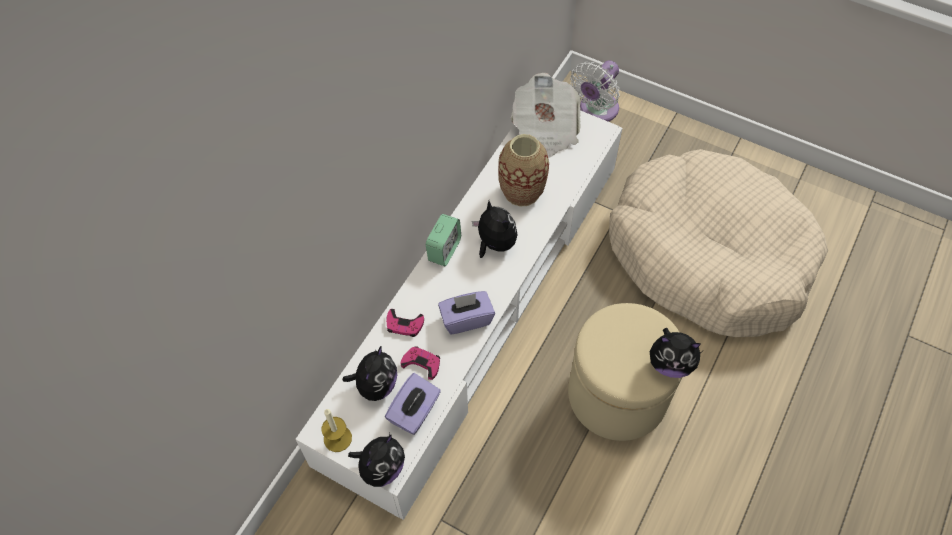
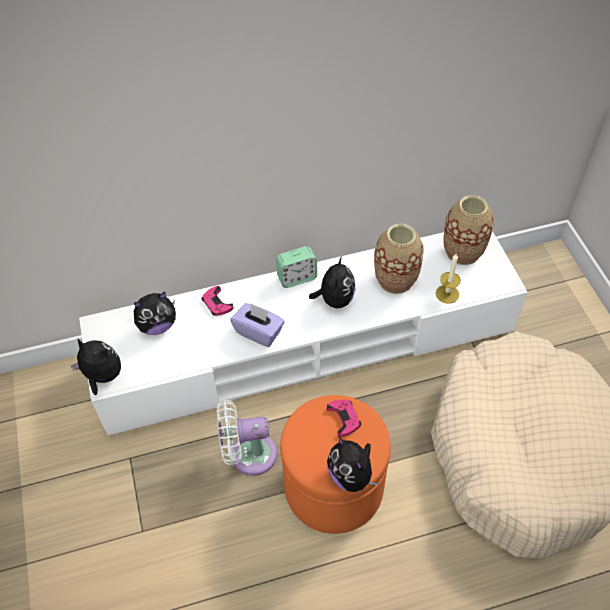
camera: 45 degrees right, 5 degrees down
candle [322,409,352,452] -> candle moved to [436,254,461,304]
plush toy [348,431,405,487] -> plush toy turned 150 degrees counterclockwise [70,339,121,395]
purple tissue box [385,373,441,435] -> none
pink game controller [400,346,440,380] -> pink game controller moved to [327,400,361,437]
newspaper [511,73,581,158] -> vase [443,195,494,265]
beige ottoman [568,303,683,441] -> orange ottoman [280,395,391,534]
white fan [570,61,619,121] -> white fan moved to [217,400,277,476]

